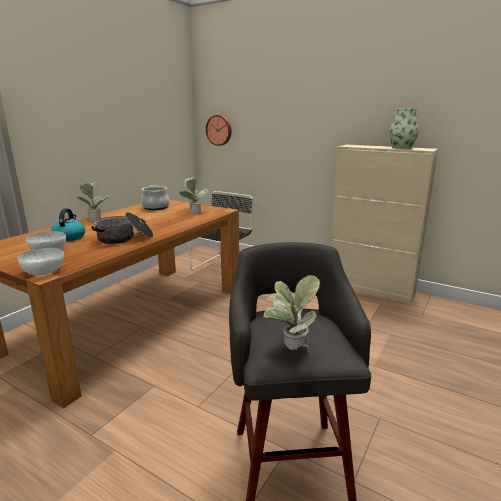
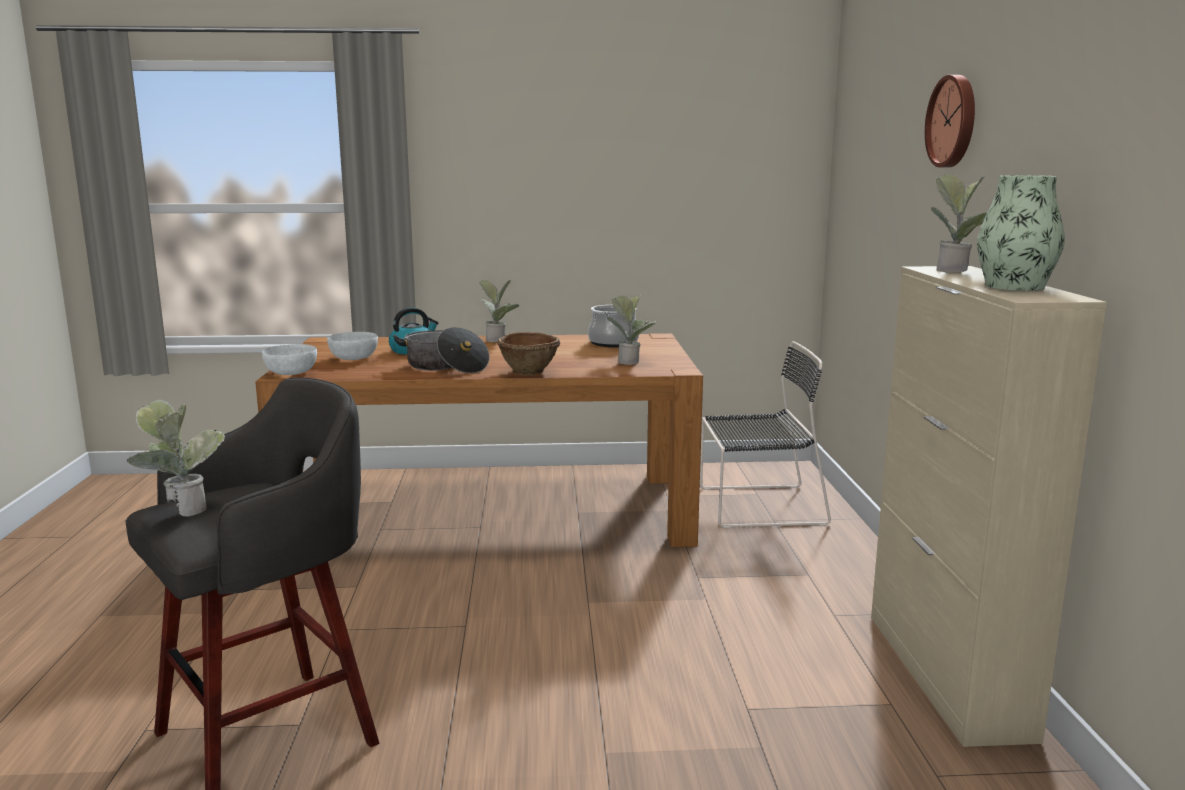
camera: 55 degrees right, 5 degrees down
wall clock [206,115,232,146] -> wall clock moved to [925,75,975,167]
none -> brown bowl [497,332,560,375]
none -> potted plant [931,174,988,273]

